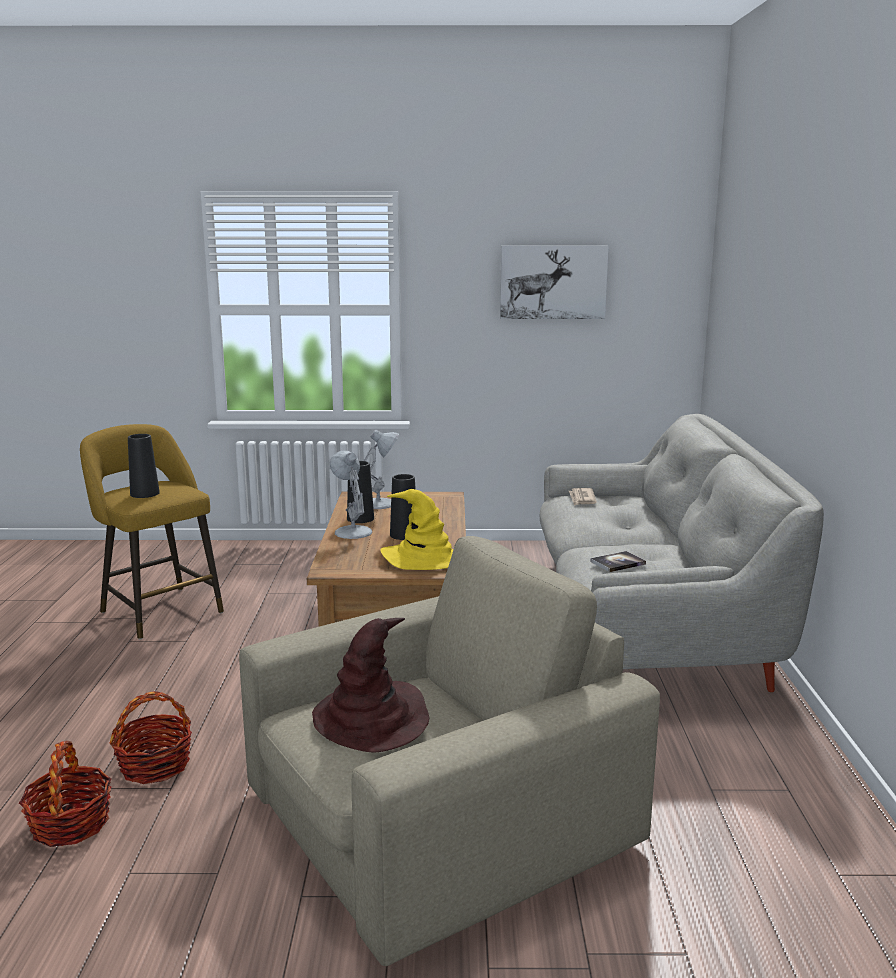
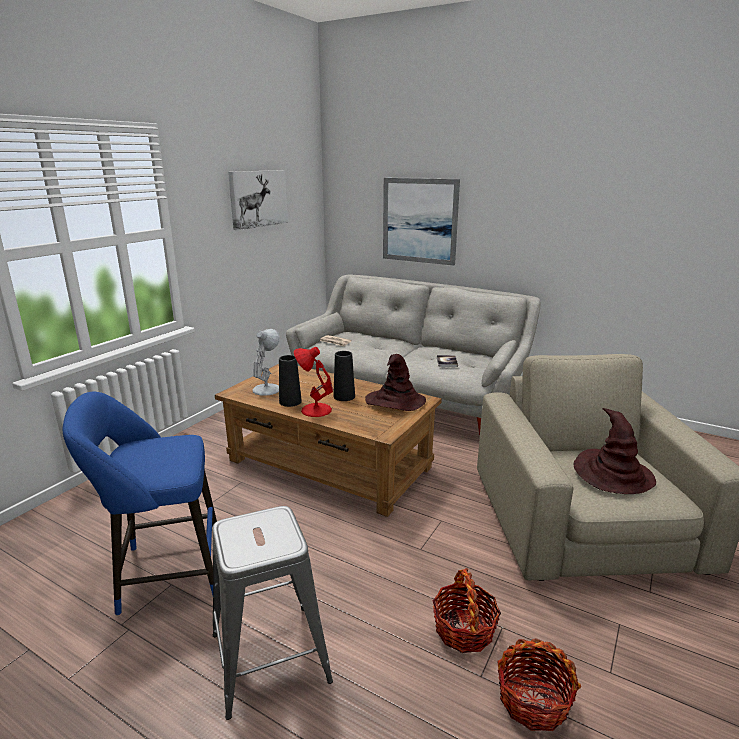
camera: 60 degrees left, 5 degrees up
yellow stool [80,424,224,640] -> blue stool [63,392,217,615]
black vase [128,434,160,498] -> none
white table lamp [330,451,372,539] -> red table lamp [294,347,333,417]
yellow hat [380,489,453,570] -> brown hat [365,354,426,411]
none -> grey stool [212,506,333,720]
none -> picture [383,178,460,266]

